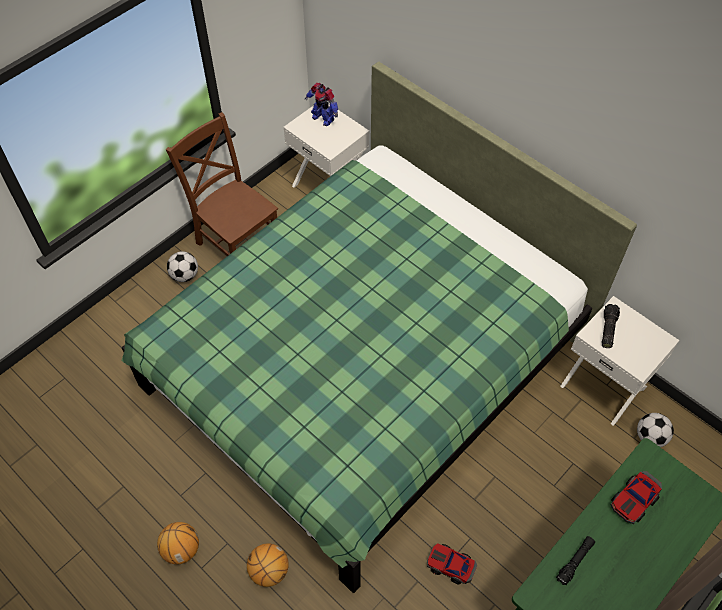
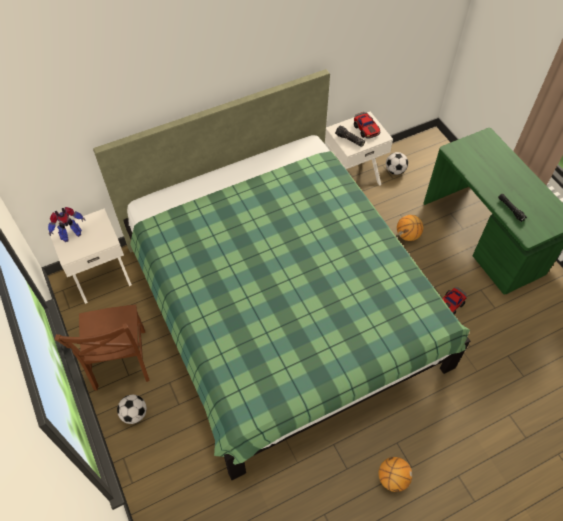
camera: 70 degrees left, 0 degrees up
brown chair [166,112,278,256] -> brown chair turned 75 degrees counterclockwise [54,305,150,390]
basketball [247,543,289,587] -> basketball moved to [397,215,423,241]
toy car [610,471,662,524] -> toy car moved to [354,112,380,138]

